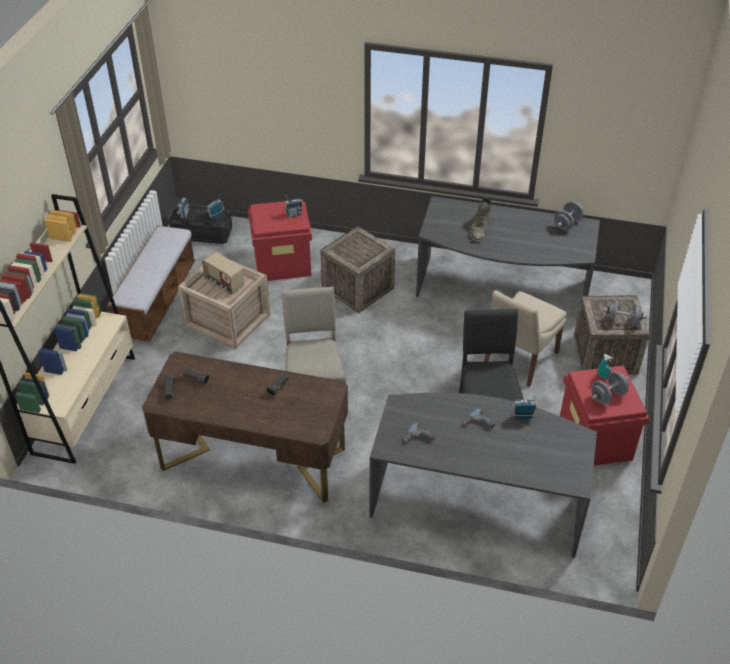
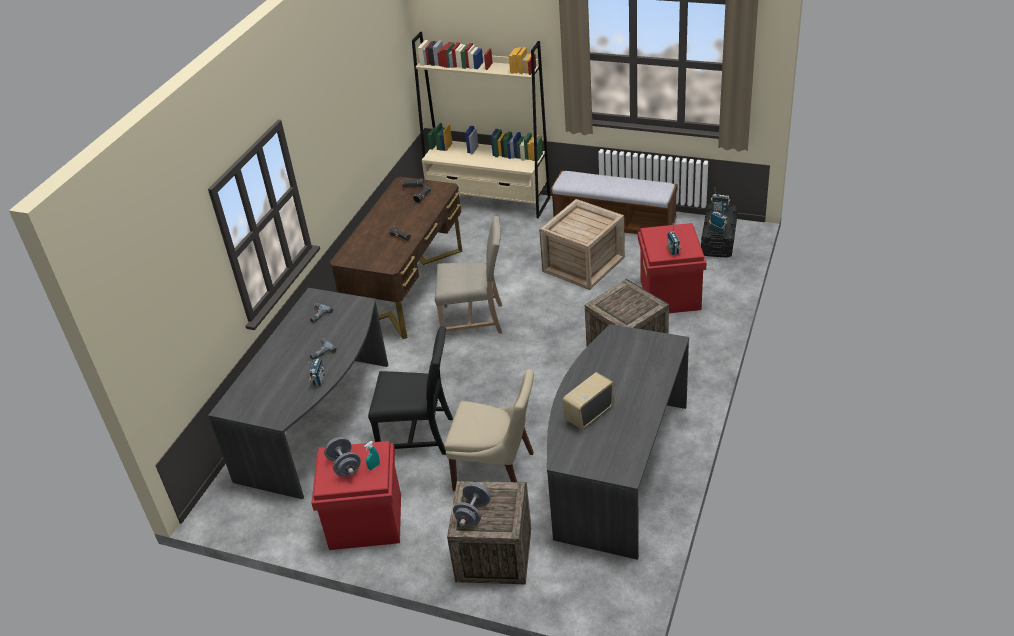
camera: 100 degrees right, 5 degrees down
radio [202,252,245,295] -> radio moved to [563,372,614,430]
green boot [470,198,492,242] -> none
beige chair [484,290,567,387] -> beige chair turned 150 degrees clockwise [444,369,534,491]
grey dumbbell [554,201,584,230] -> none

